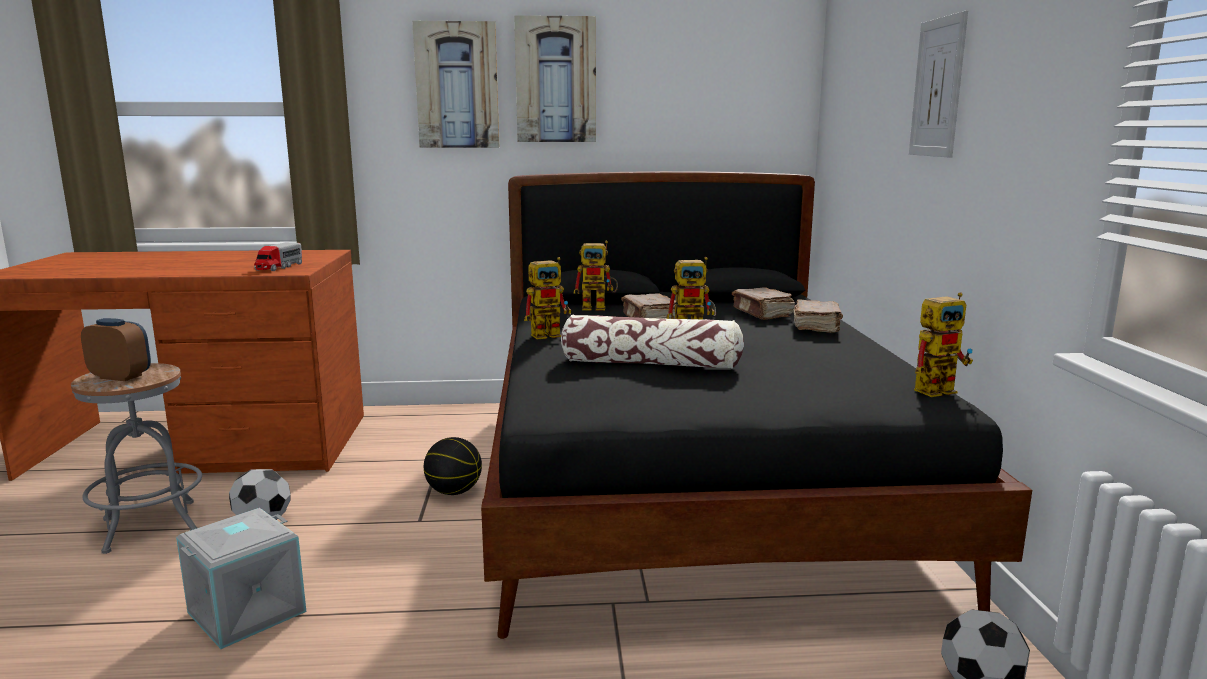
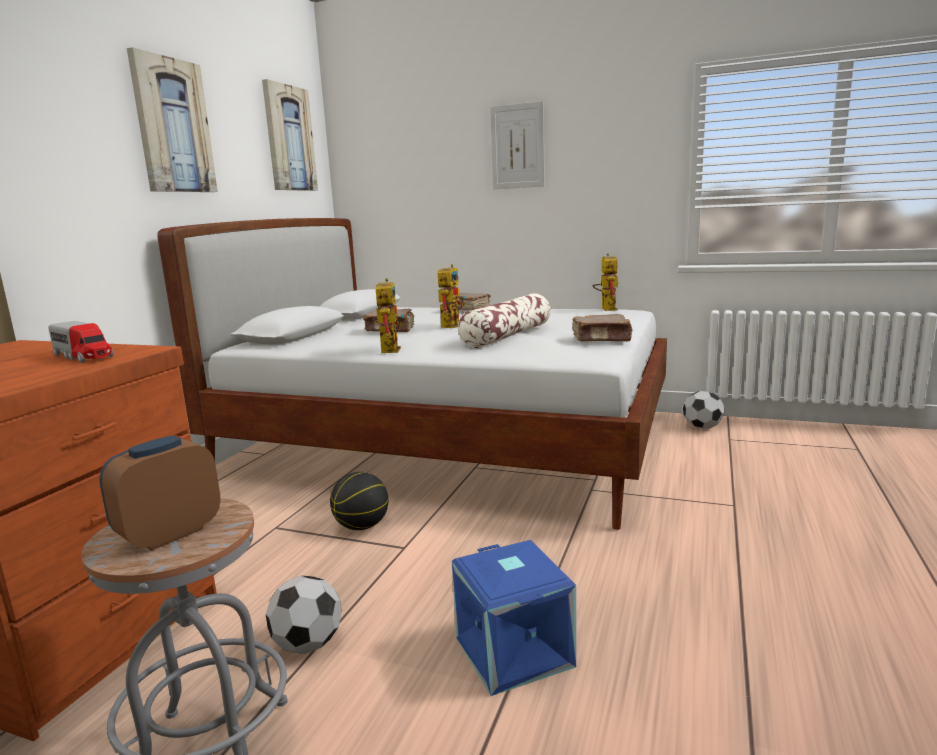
camera: 65 degrees left, 0 degrees up
grey storage box [176,508,307,649] -> blue storage box [452,540,576,696]
picture [412,21,500,148] -> picture moved to [262,79,318,191]
black bed [481,171,1032,639] -> white bed [157,218,667,530]
toy robot [573,241,618,310] -> none
brown book [732,288,795,320] -> brown book moved to [572,314,633,341]

